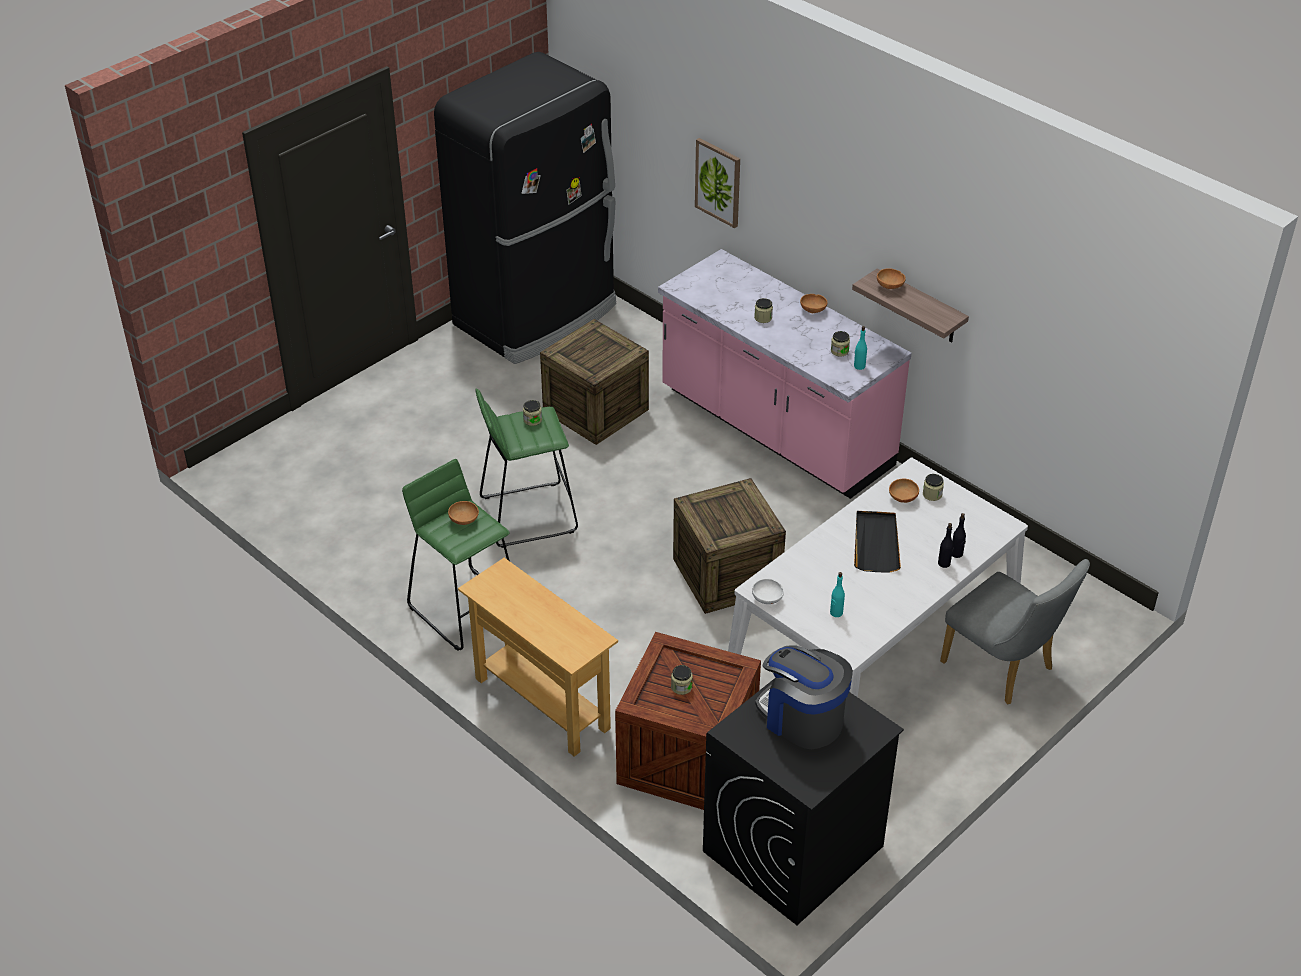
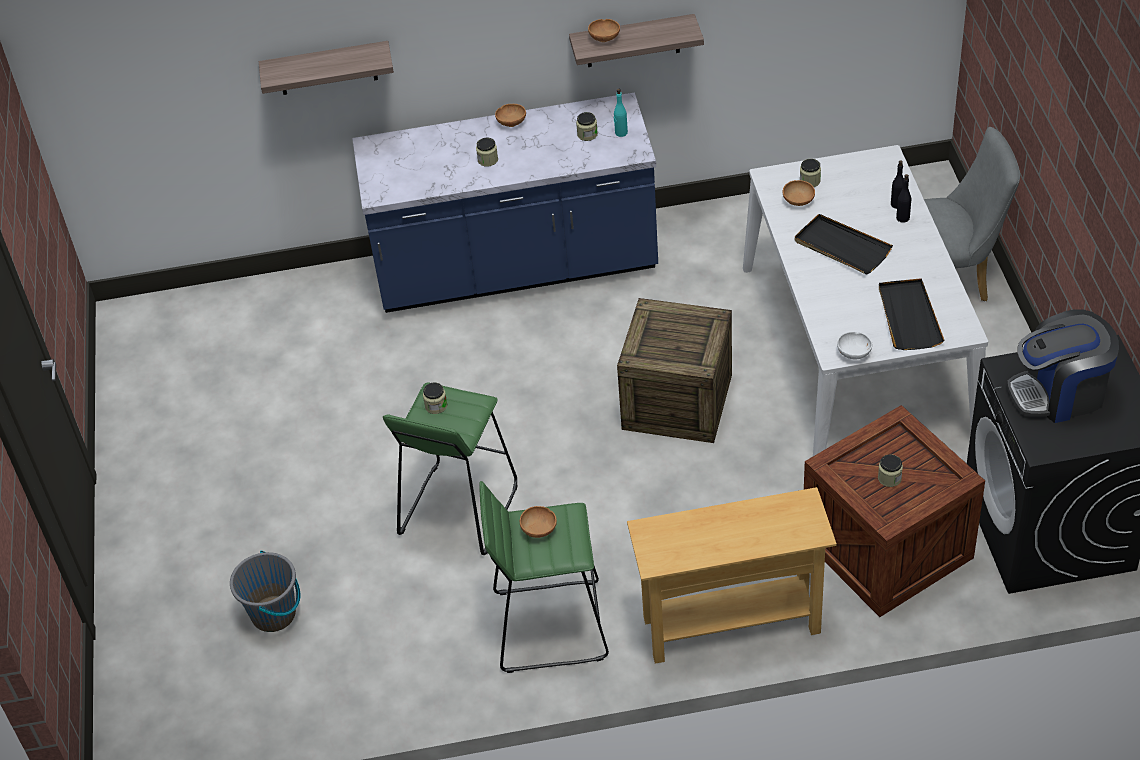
camera: 50 degrees left, 5 degrees up
black fridge [434,52,616,364] -> none
crate [540,319,649,445] -> none
pink counter [658,249,912,499] -> blue counter [352,93,658,313]
picture [695,138,740,228] -> shelf [259,41,394,95]
turquoise bottle [830,572,845,617] -> black tray [879,278,944,350]
none -> grey bucket [230,550,300,632]

